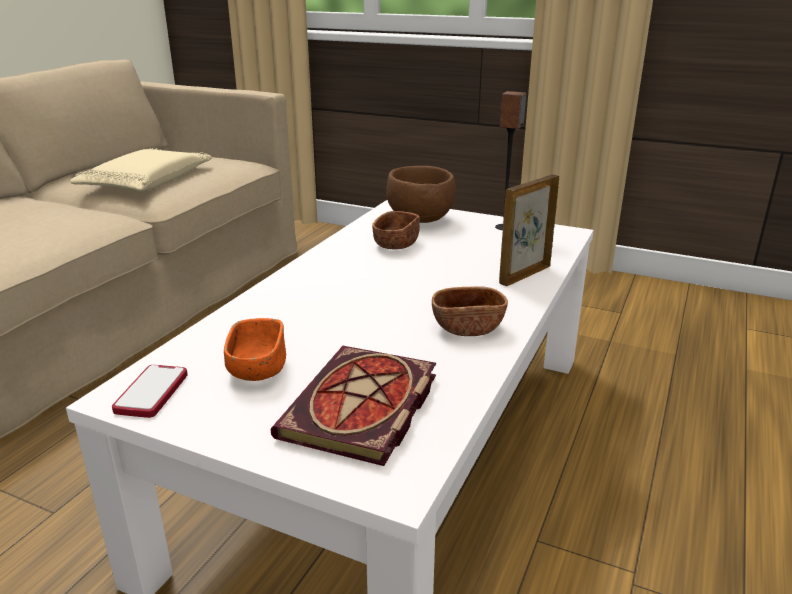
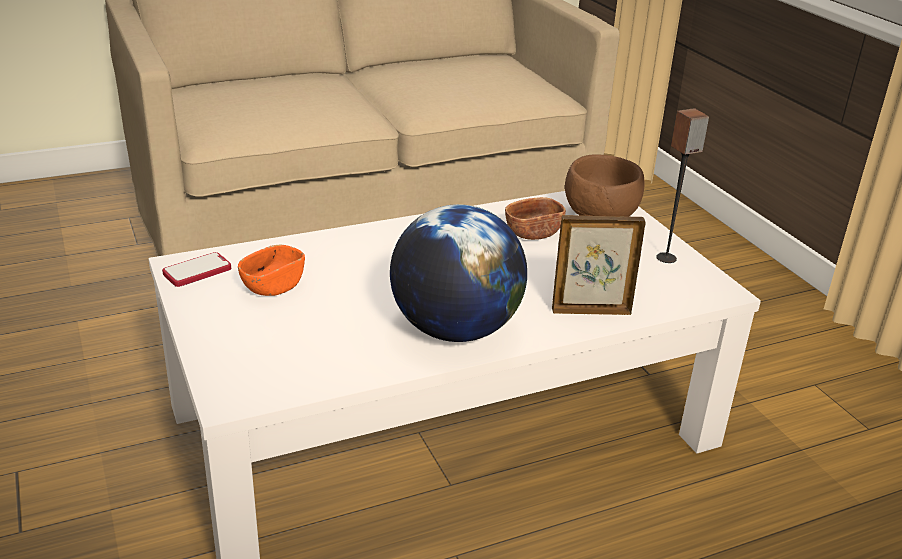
camera: 40 degrees right, 5 degrees up
beige pillow [70,148,212,191] -> none
book [271,346,436,466] -> none
brown bowl [432,286,508,336] -> globe [390,204,527,342]

